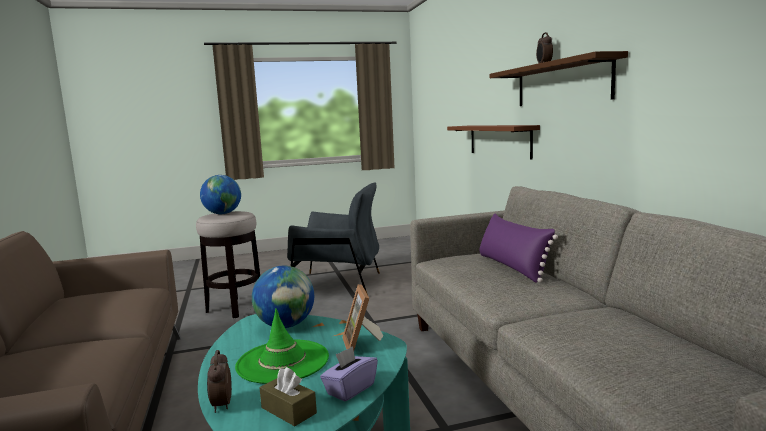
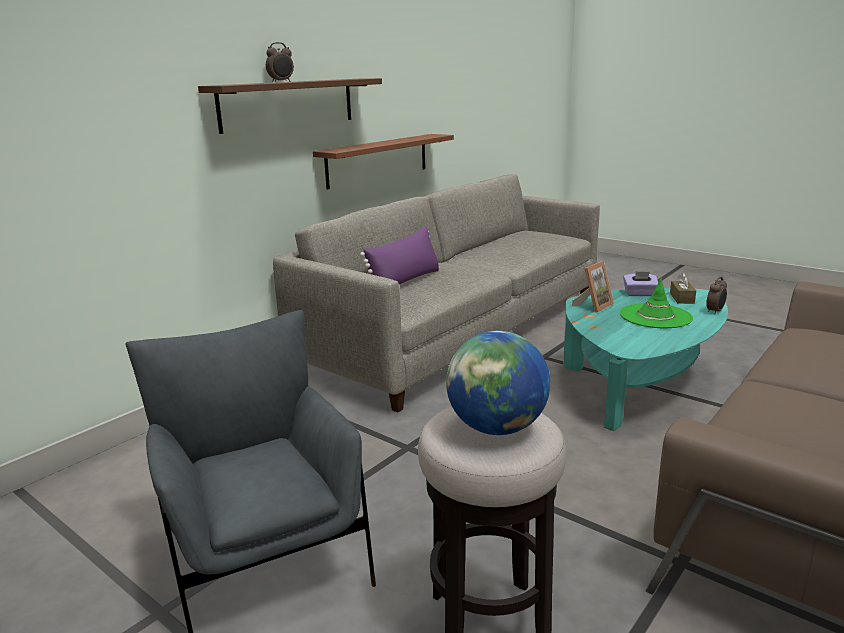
camera: 125 degrees left, 10 degrees up
globe [252,266,314,328] -> none
brown shelf [447,125,540,160] -> brown shelf moved to [313,134,454,189]

